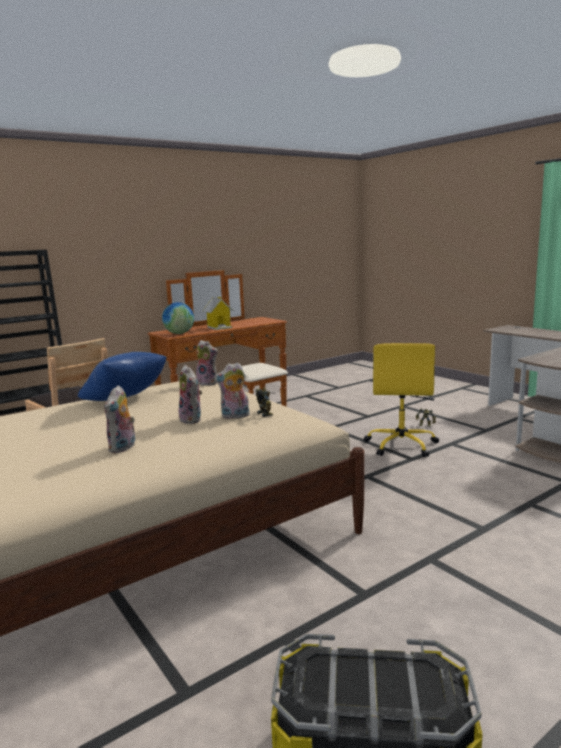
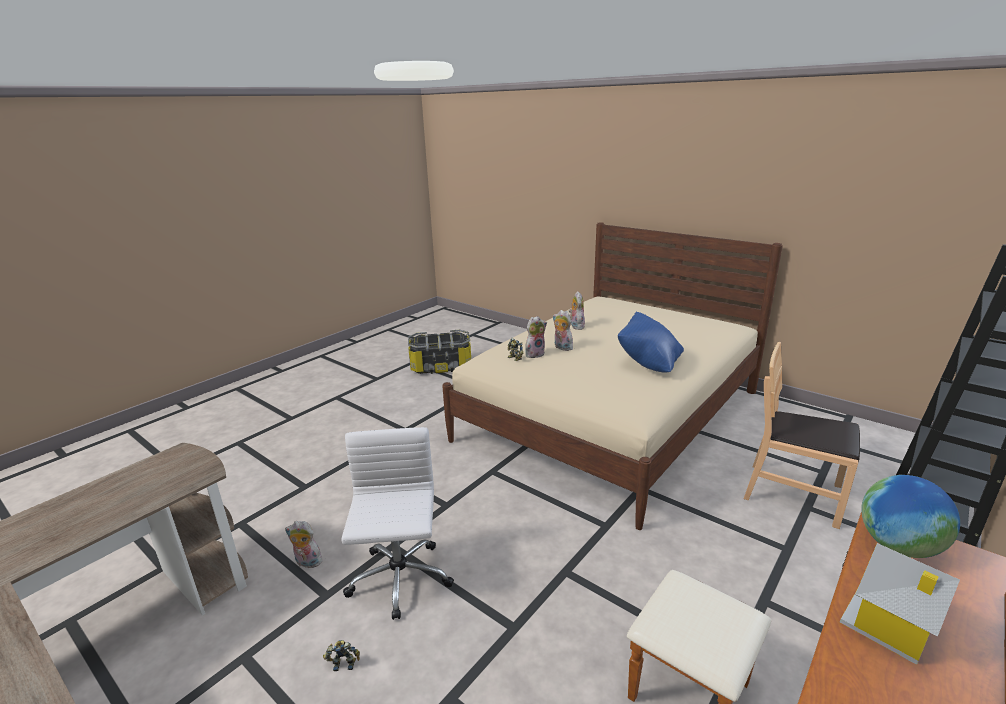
camera: 165 degrees right, 10 degrees up
plush toy [196,340,218,386] -> plush toy moved to [285,521,324,568]
yellow office chair [364,343,439,457] -> white office chair [341,427,454,620]

